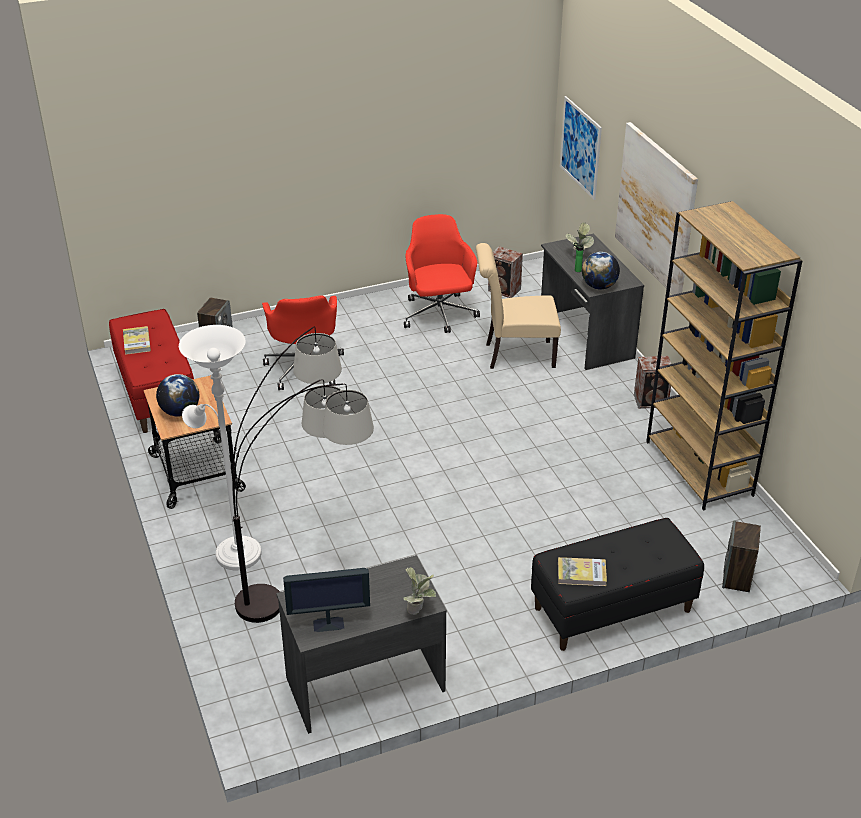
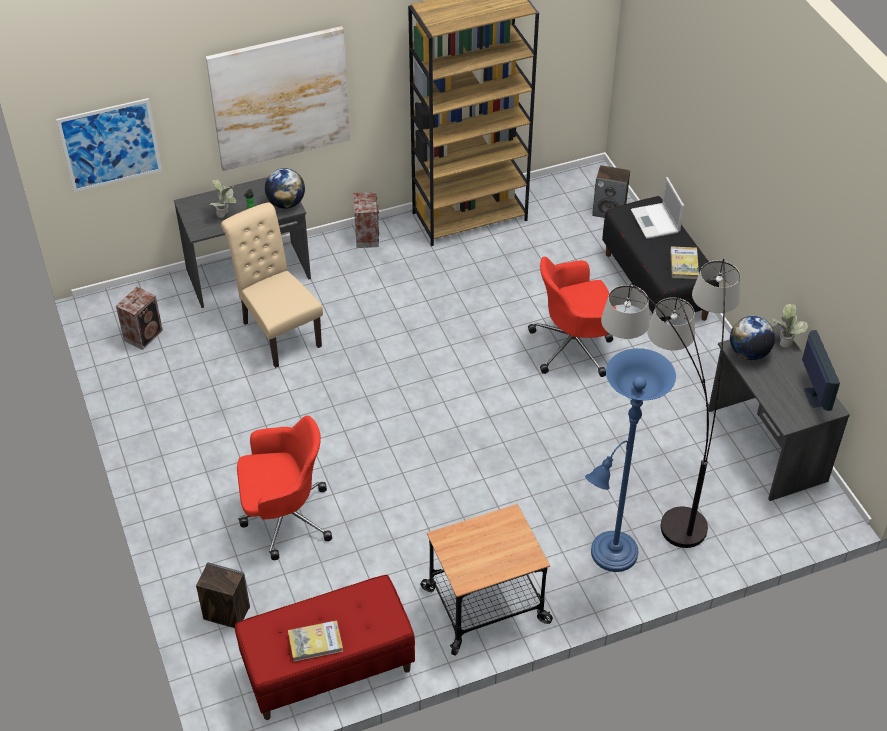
camera: 90 degrees left, 10 degrees up
globe [156,374,199,417] -> globe moved to [730,316,775,360]
white floor lamp [179,325,261,570] -> blue floor lamp [585,348,676,572]
red office chair [404,214,480,333] -> red office chair moved to [528,257,616,377]
beige chair [476,243,561,369] -> beige chair turned 150 degrees clockwise [221,203,323,368]
none -> laptop [631,177,684,239]

